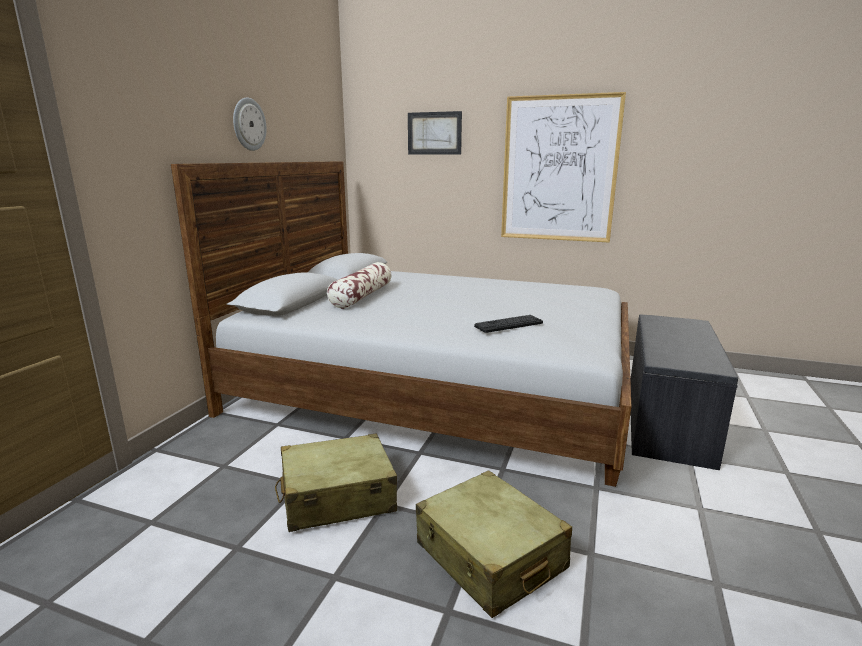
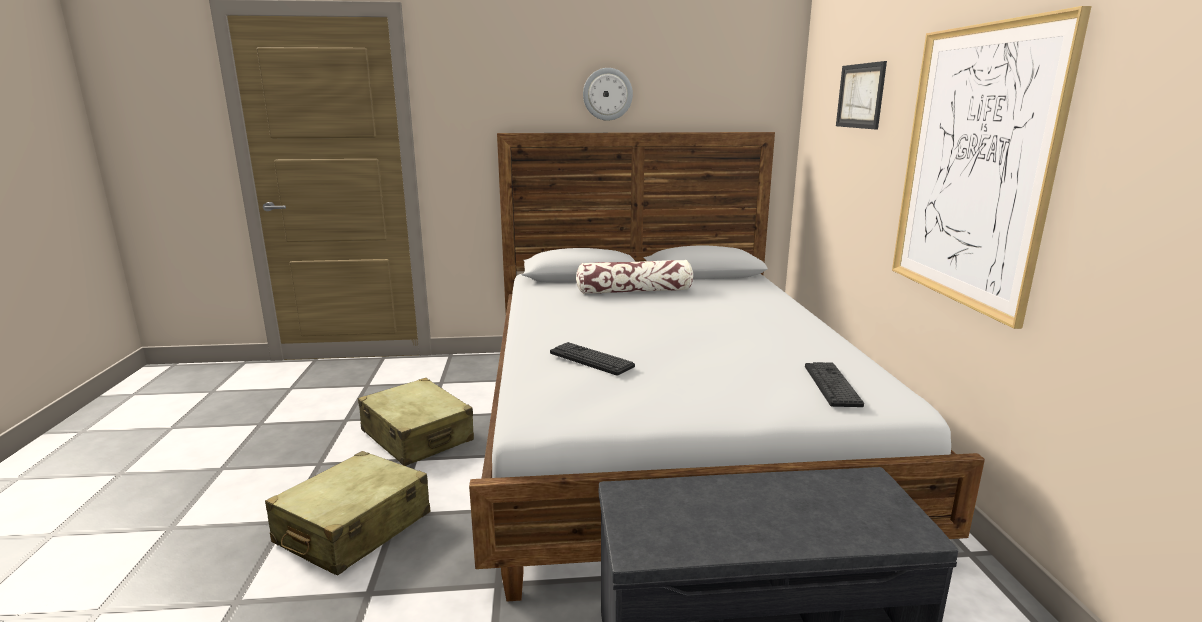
camera: 65 degrees right, 0 degrees up
none -> keyboard [805,362,864,407]

